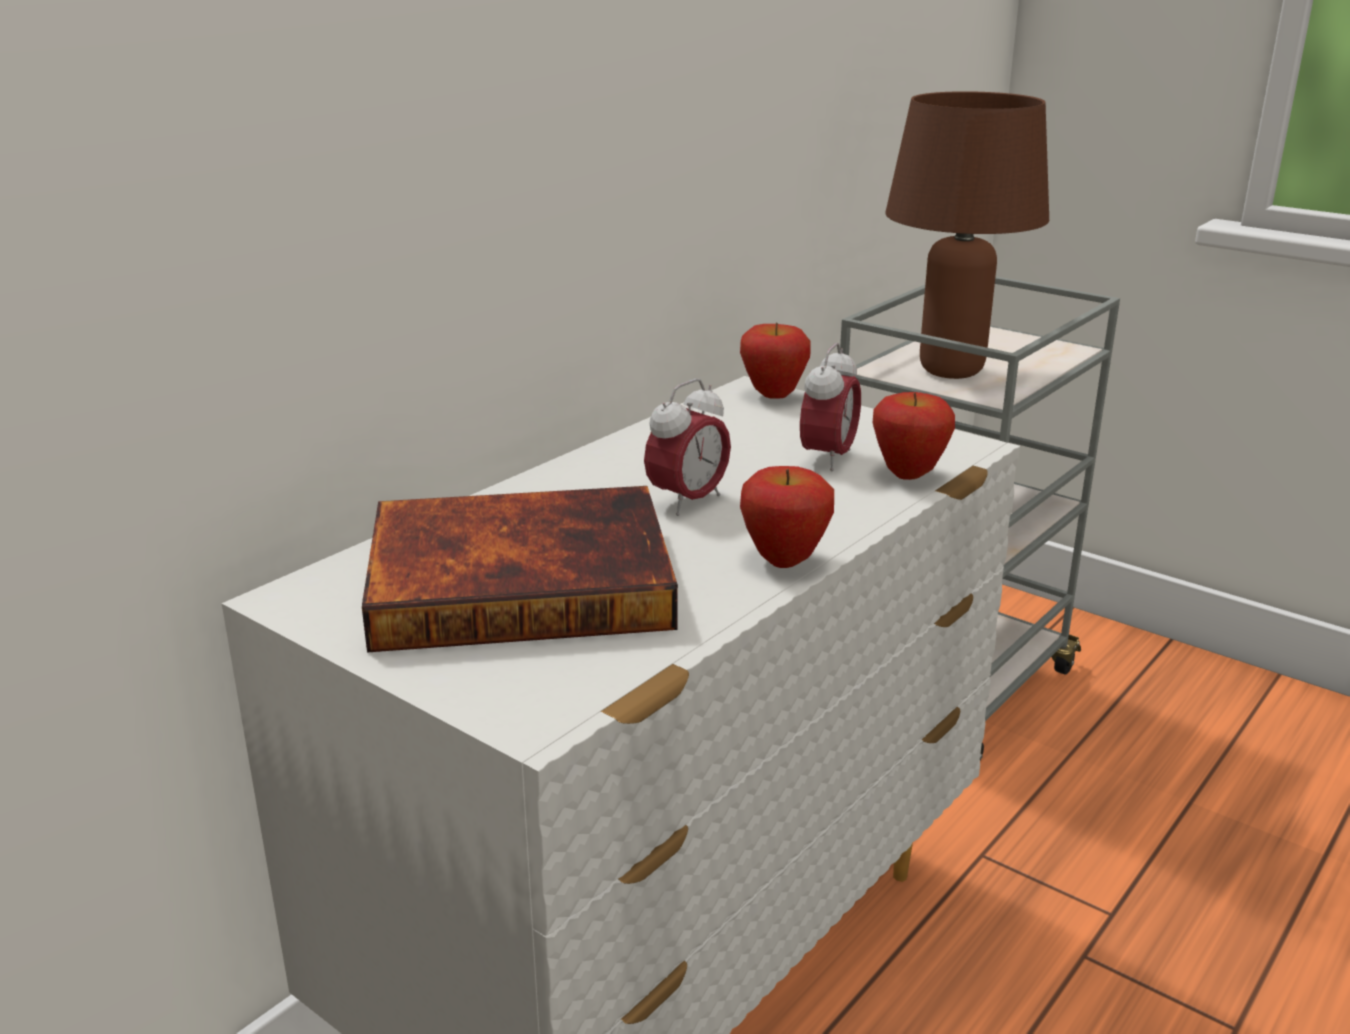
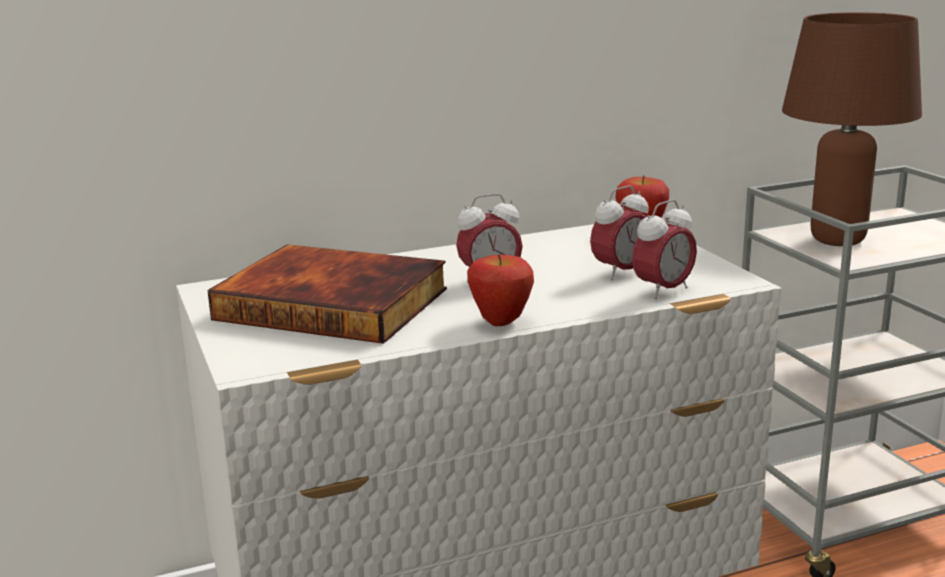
camera: 30 degrees right, 5 degrees down
apple [873,392,955,480] -> alarm clock [632,200,697,300]

